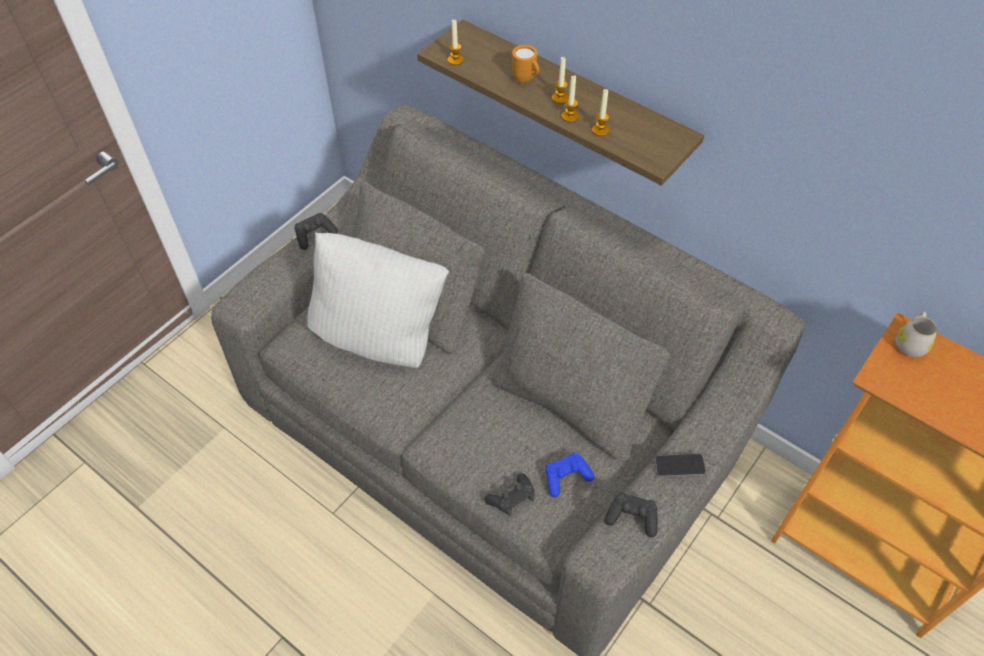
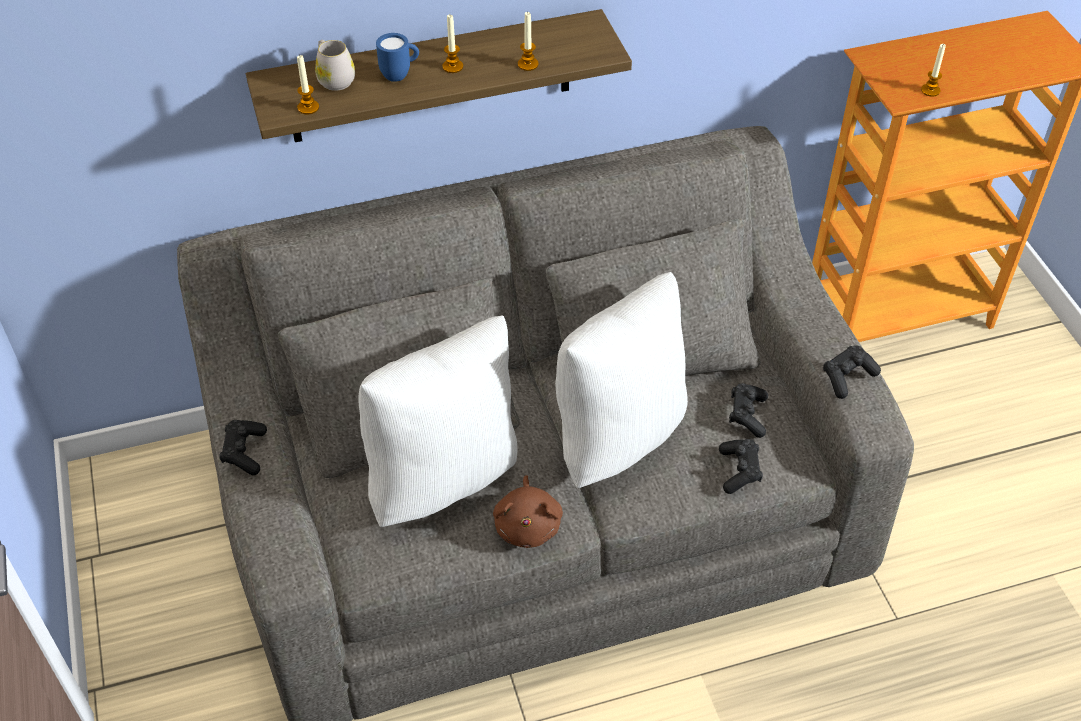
camera: 55 degrees left, 5 degrees down
orange mug [512,45,539,83] -> blue mug [376,33,419,82]
blue game controller [546,453,594,497] -> black game controller [729,383,768,438]
candle [562,75,579,122] -> candle moved to [921,44,946,97]
phone [655,454,706,477] -> none
white mug [896,312,937,357] -> white mug moved to [315,40,355,91]
none -> brown plush toy [493,475,563,548]
none -> white pillow [555,272,688,488]

